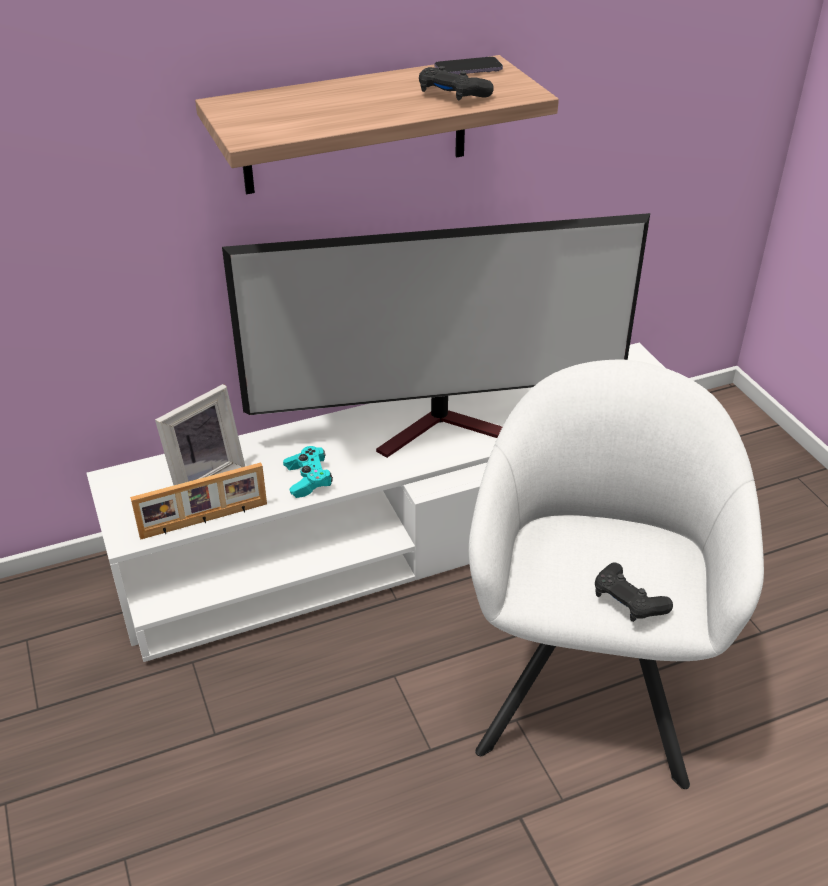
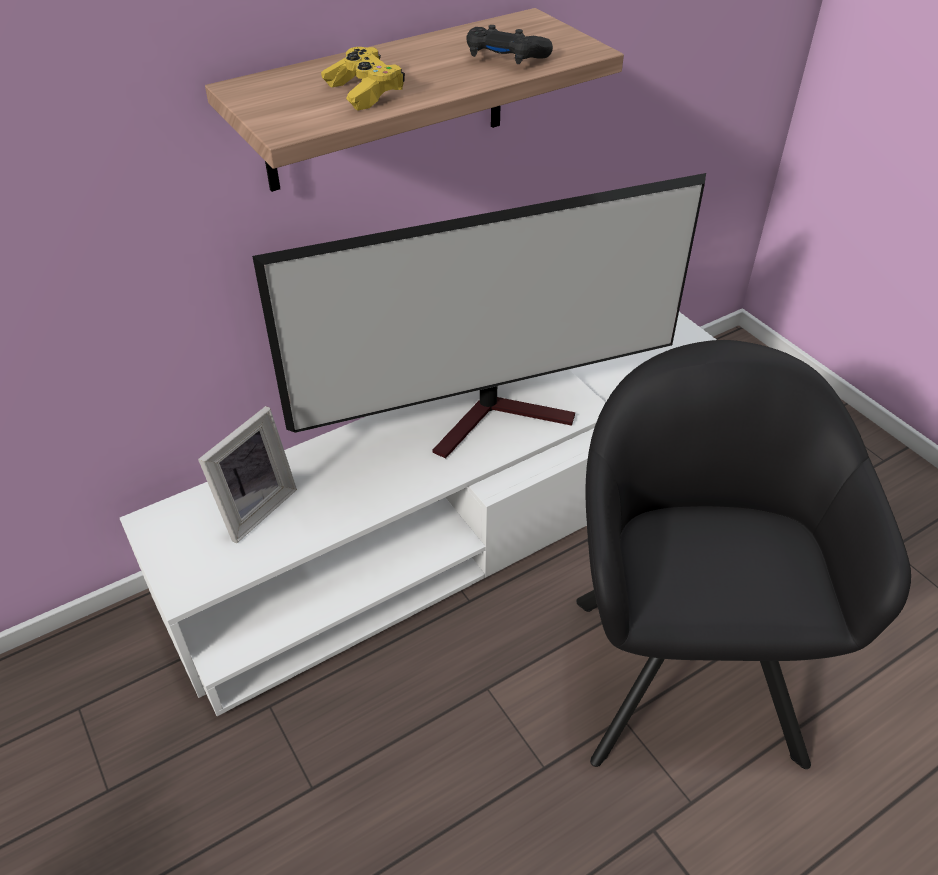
camera: 10 degrees left, 5 degrees up
picture frame [130,462,267,540] -> none
turquoise game controller [283,446,333,498] -> none
phone [434,57,503,75] -> none
white armchair [469,360,764,789] -> black armchair [576,340,911,769]
black game controller [595,562,673,622] -> none
none -> yellow game controller [321,47,405,111]

